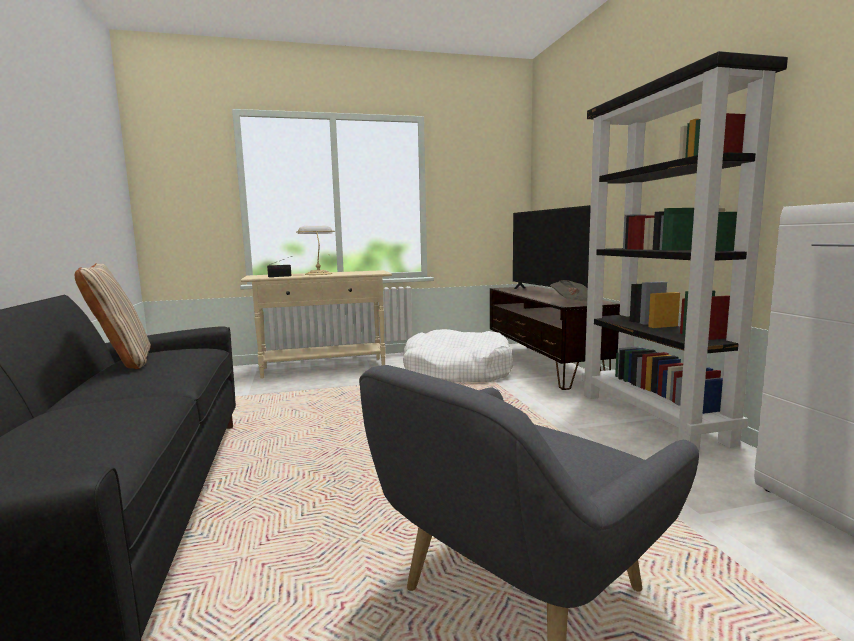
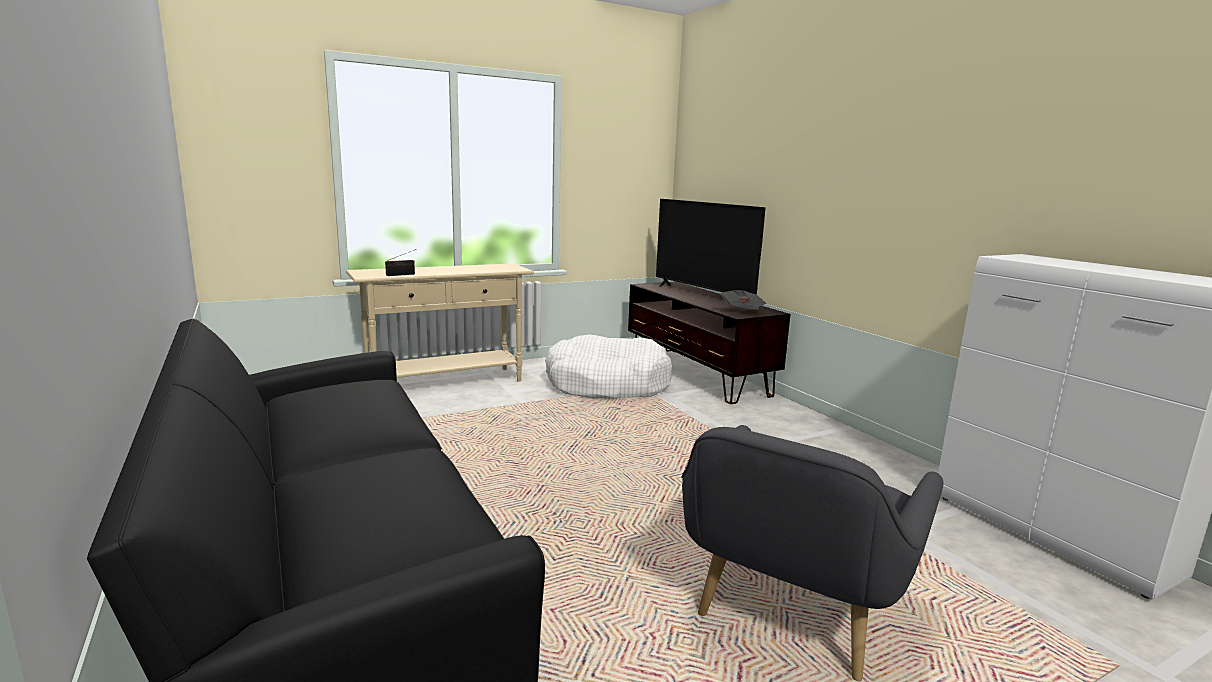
camera: 15 degrees left, 5 degrees up
beige pillow [75,263,151,369] -> none
table lamp [296,226,335,275] -> none
black bookcase [581,51,788,452] -> none

